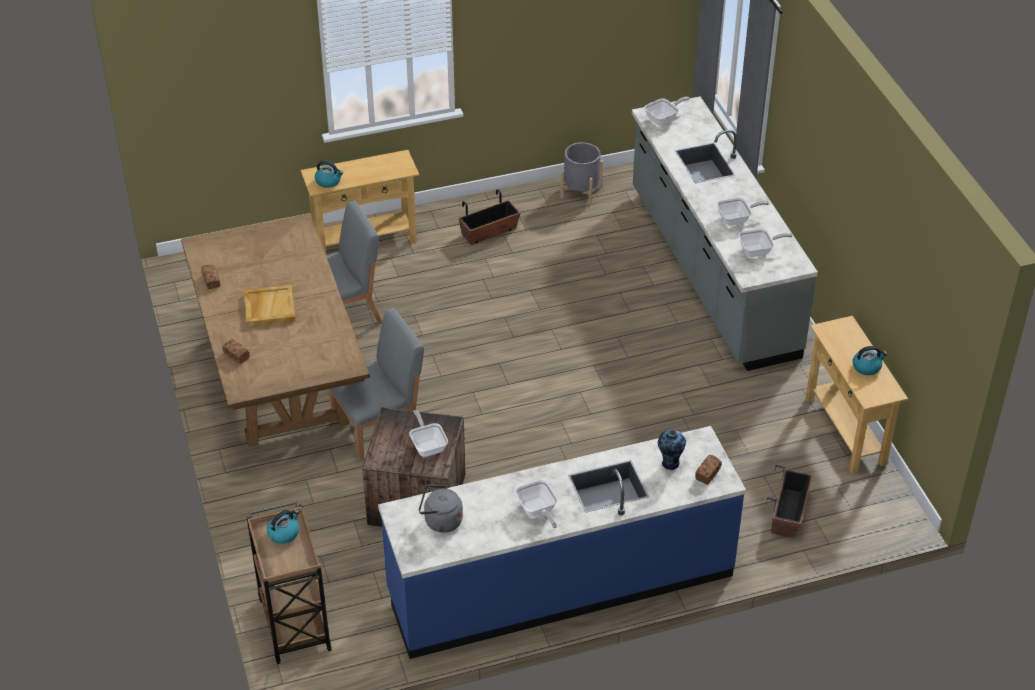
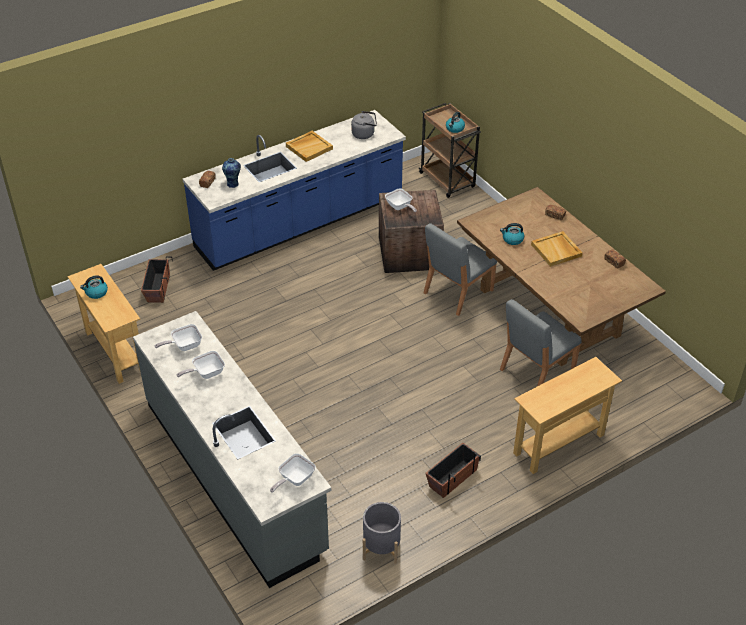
camera: 165 degrees right, 0 degrees up
kettle [315,161,343,188] -> kettle moved to [500,223,524,245]
frying pan [515,480,558,528] -> beige tray [286,131,333,162]

